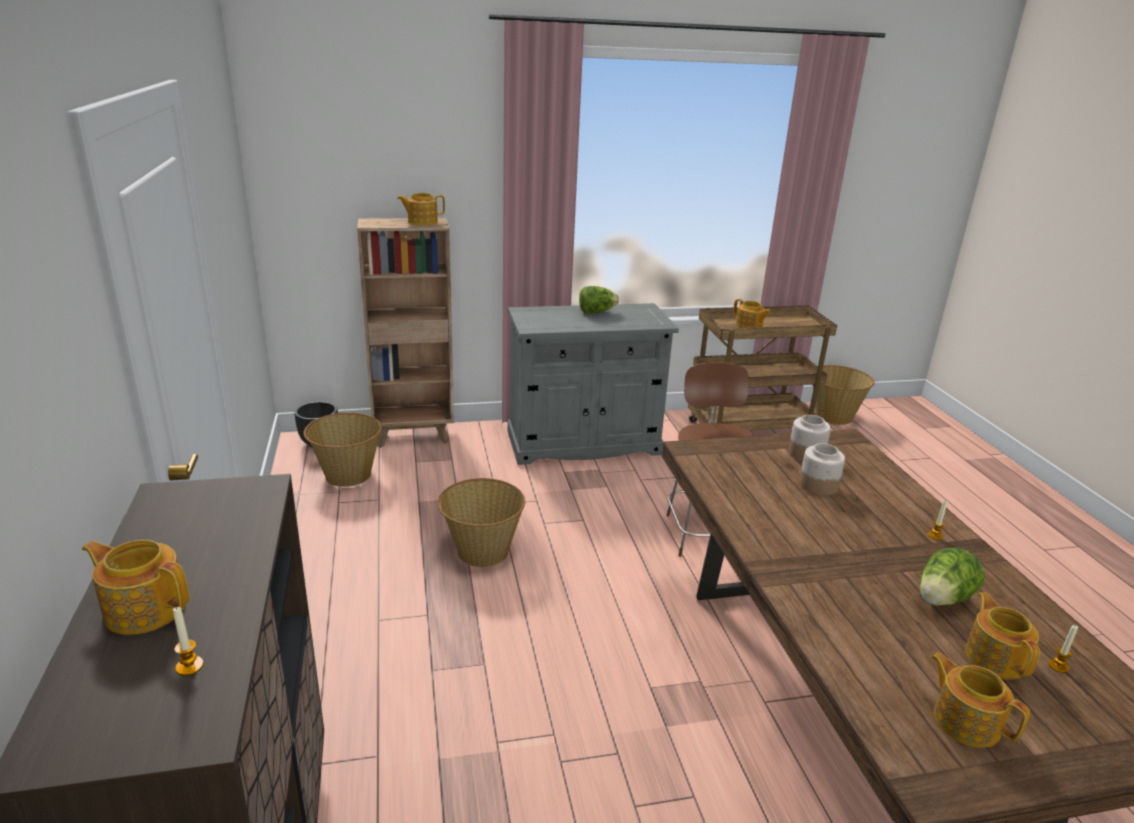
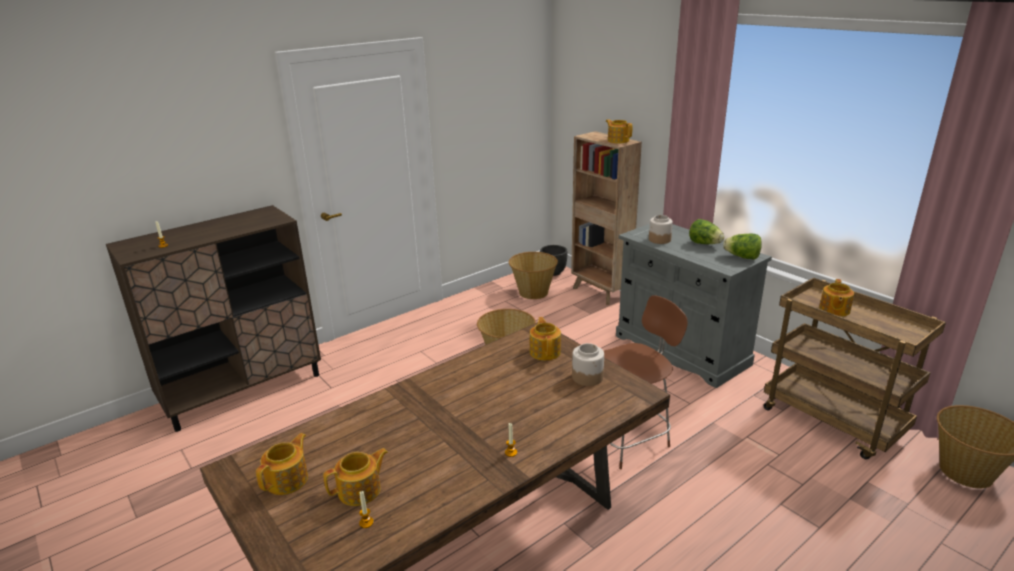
camera: 65 degrees right, 0 degrees up
teapot [82,539,189,635] -> teapot moved to [530,317,561,361]
jar [799,443,845,496] -> jar moved to [649,215,673,244]
lettuce [920,548,985,605] -> lettuce moved to [723,233,762,260]

